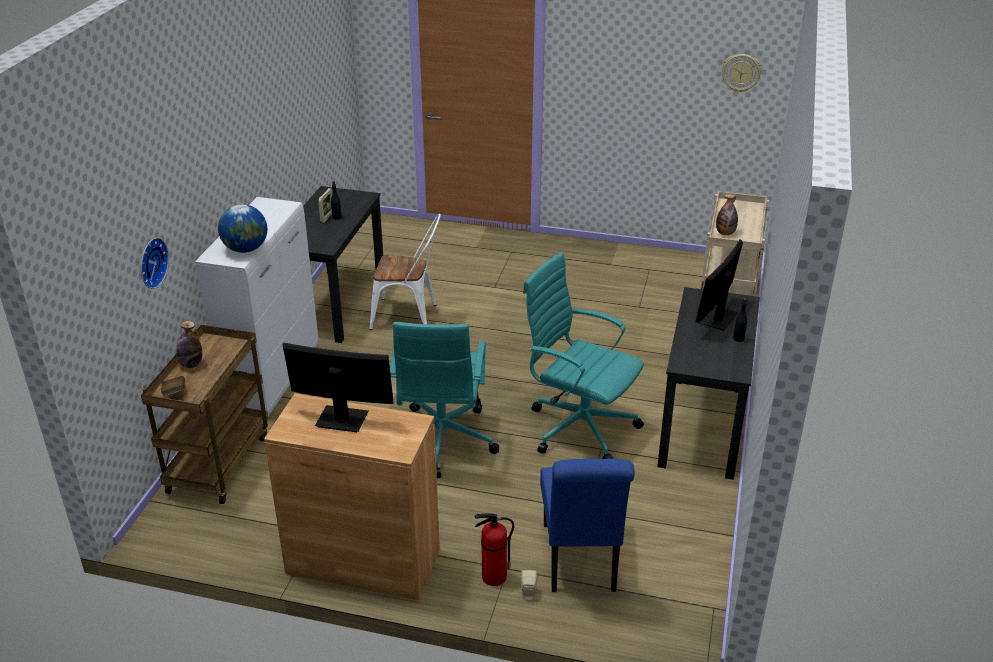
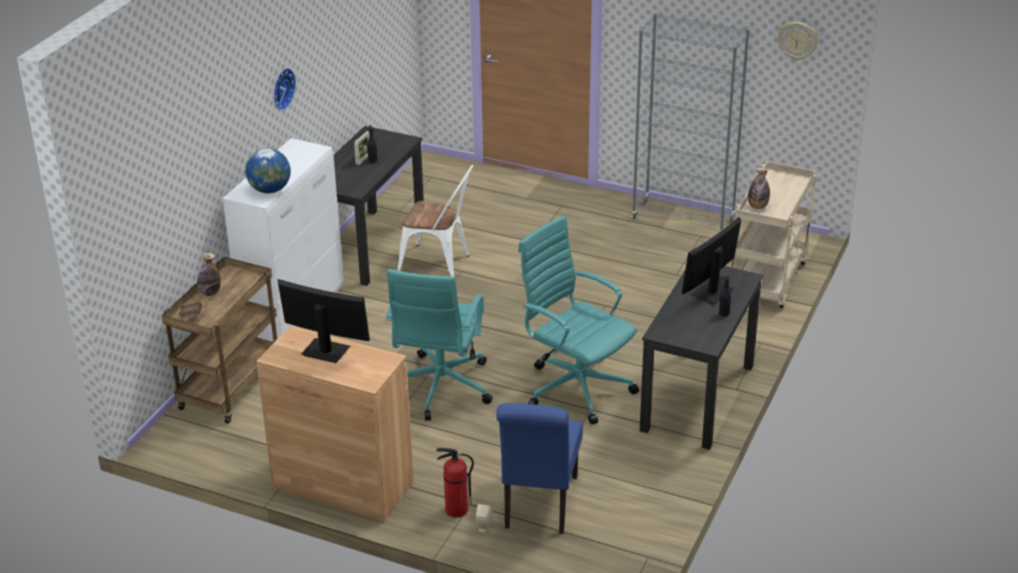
camera: 10 degrees right, 0 degrees up
wall clock [141,238,169,289] -> wall clock moved to [273,68,296,111]
none -> grey bookcase [632,13,750,232]

